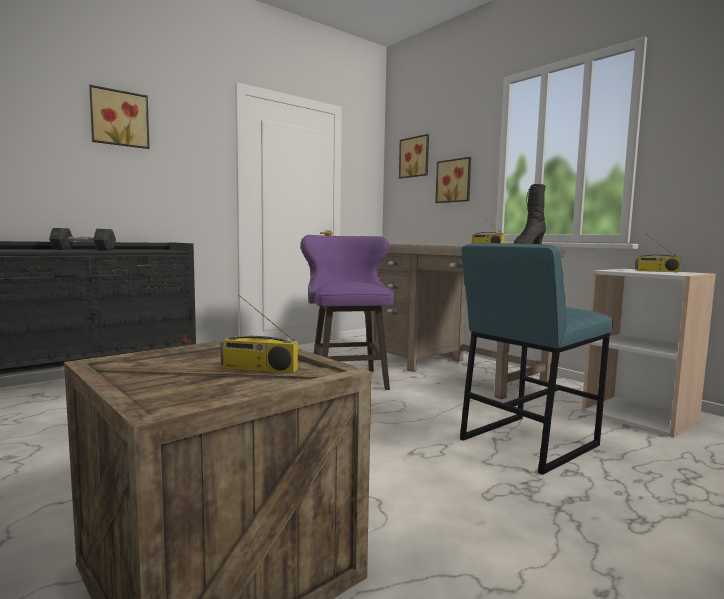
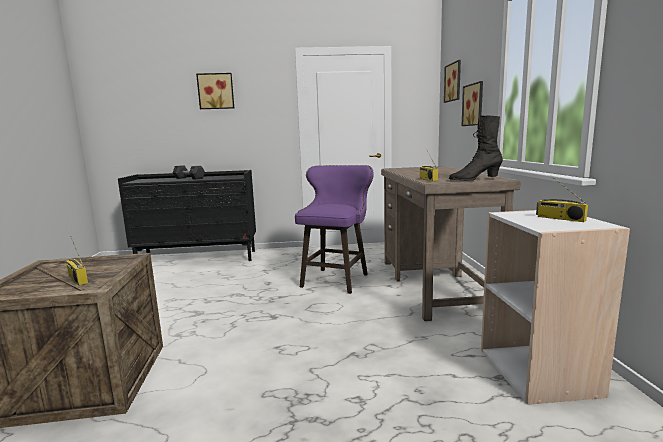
camera: 35 degrees right, 5 degrees up
blue stool [460,243,613,475] -> none

